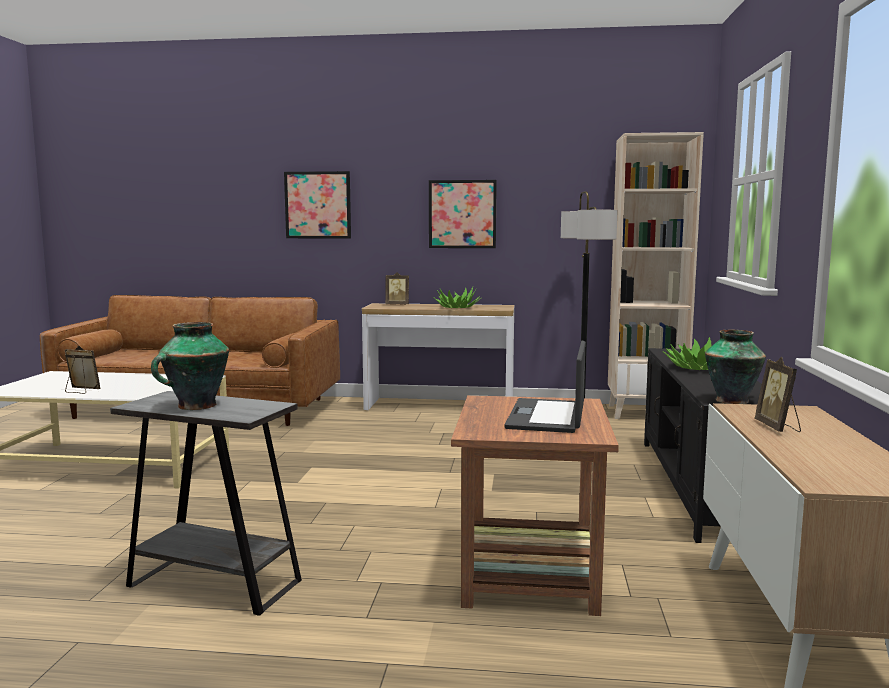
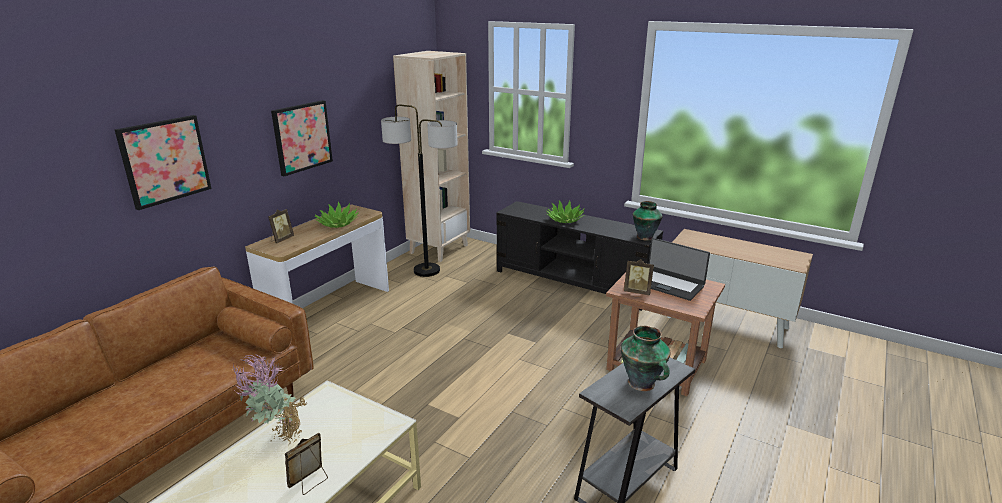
camera: 65 degrees left, 15 degrees up
picture frame [755,357,801,432] -> picture frame moved to [624,259,654,296]
none -> potted plant [233,354,306,443]

